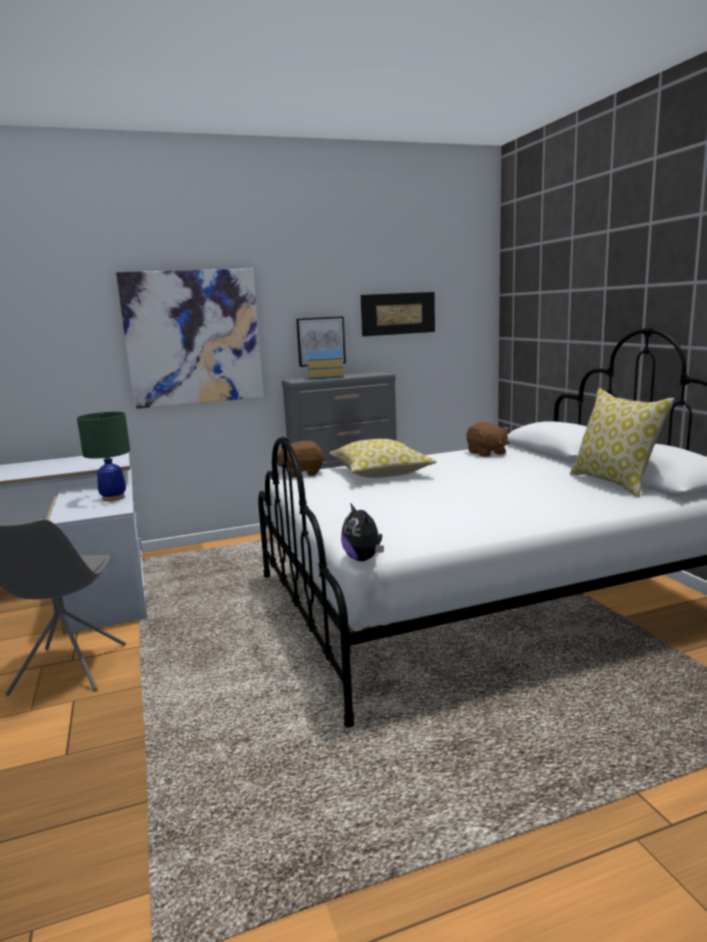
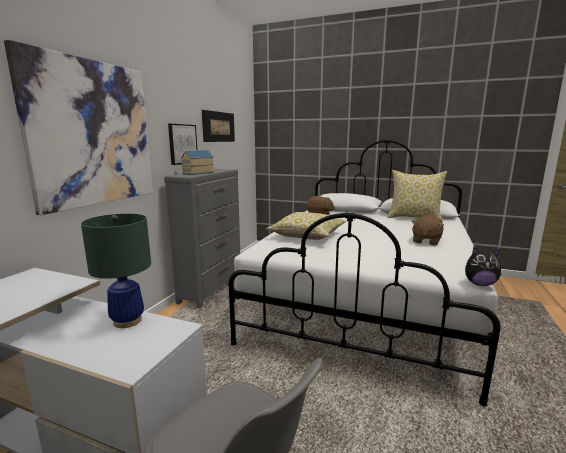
camera: 50 degrees left, 0 degrees up
brown plush toy [277,441,325,478] -> brown plush toy moved to [411,215,444,245]

